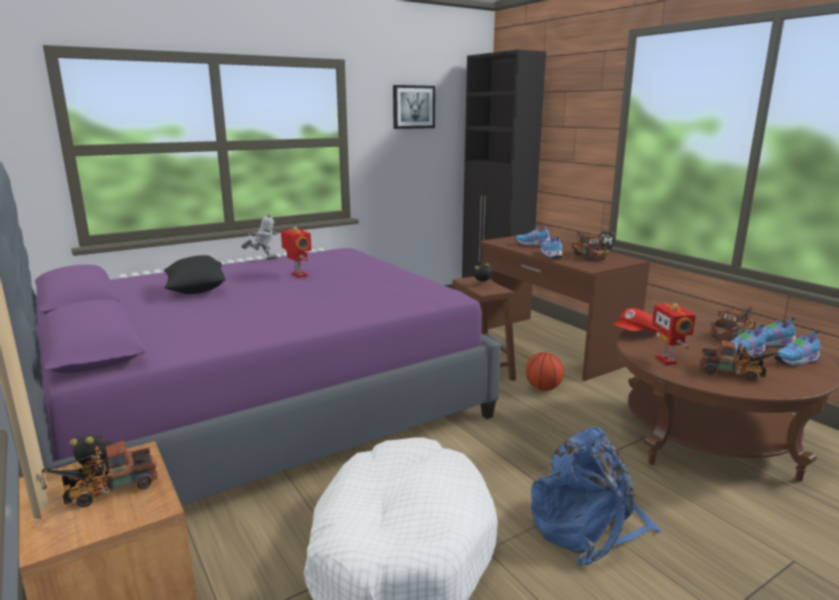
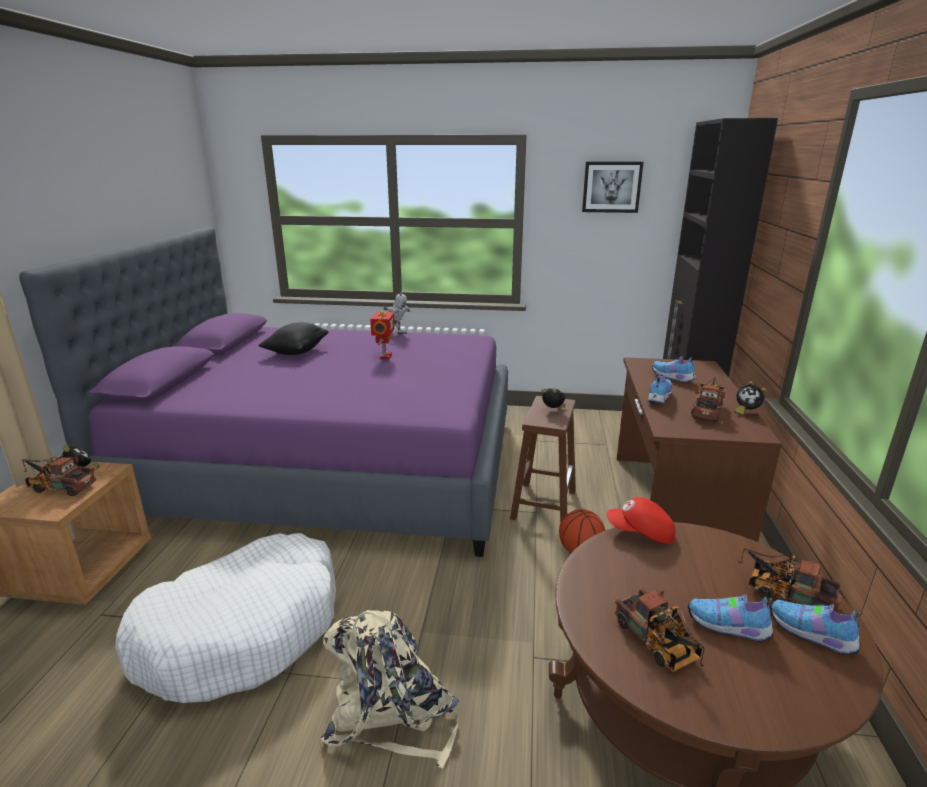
camera: 40 degrees right, 5 degrees up
blue backpack [531,427,662,565] -> beige backpack [321,610,459,769]
toy robot [652,303,696,365] -> none
toy truck [710,306,756,341] -> toy truck turned 150 degrees counterclockwise [738,548,842,612]
shoe [774,331,821,366] -> none

